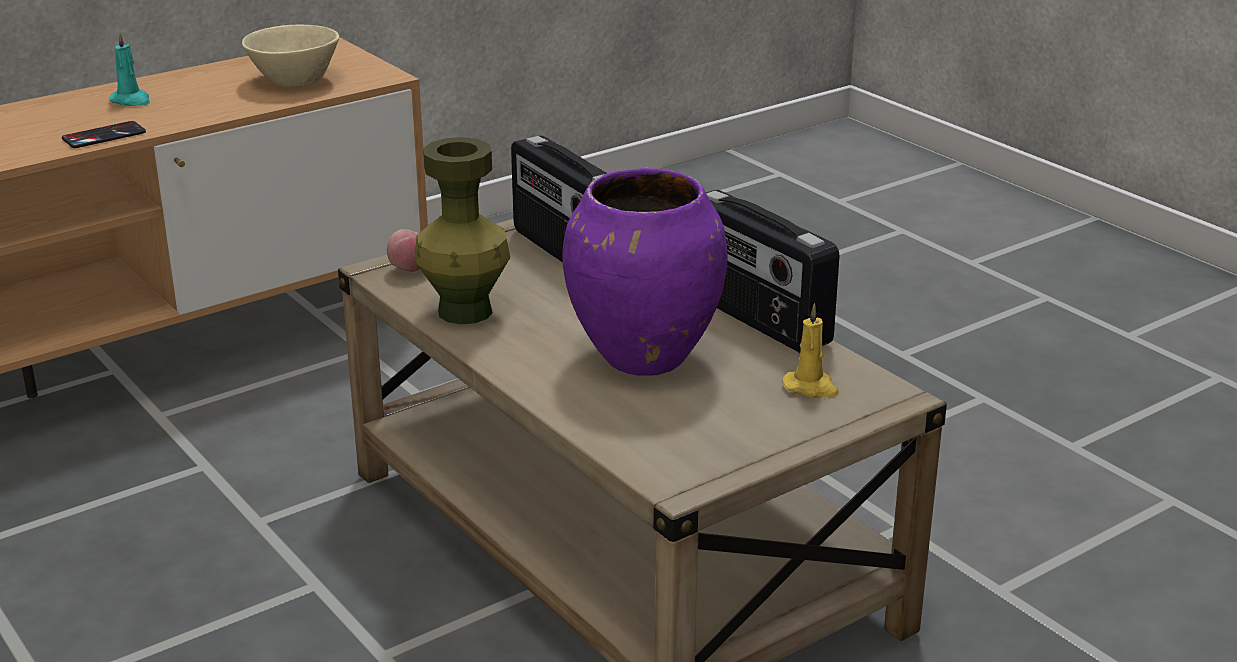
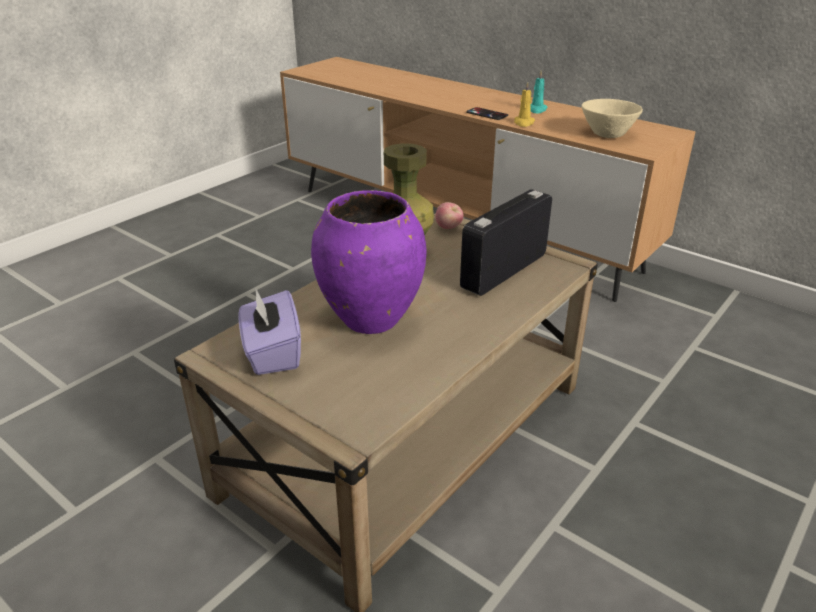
camera: 75 degrees right, 5 degrees up
radio [706,190,840,353] -> none
yellow candle [782,303,839,398] -> yellow candle moved to [514,82,535,127]
none -> purple tissue box [238,289,301,375]

